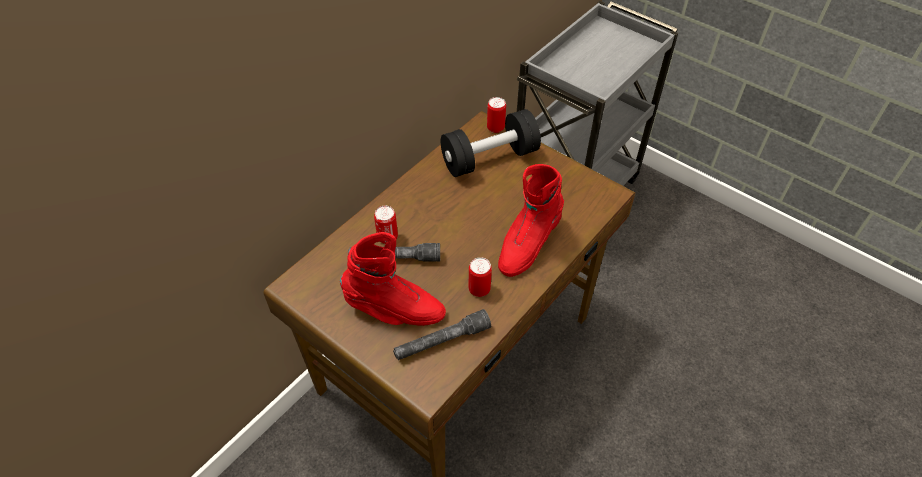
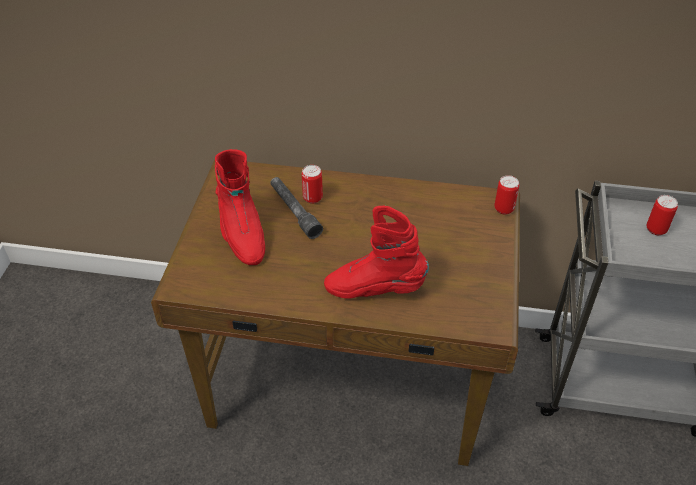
camera: 60 degrees right, 5 degrees down
grey flashlight [393,309,491,360] -> none
black dumbbell [441,109,541,177] -> none
can [469,257,492,297] -> can moved to [647,195,678,235]

